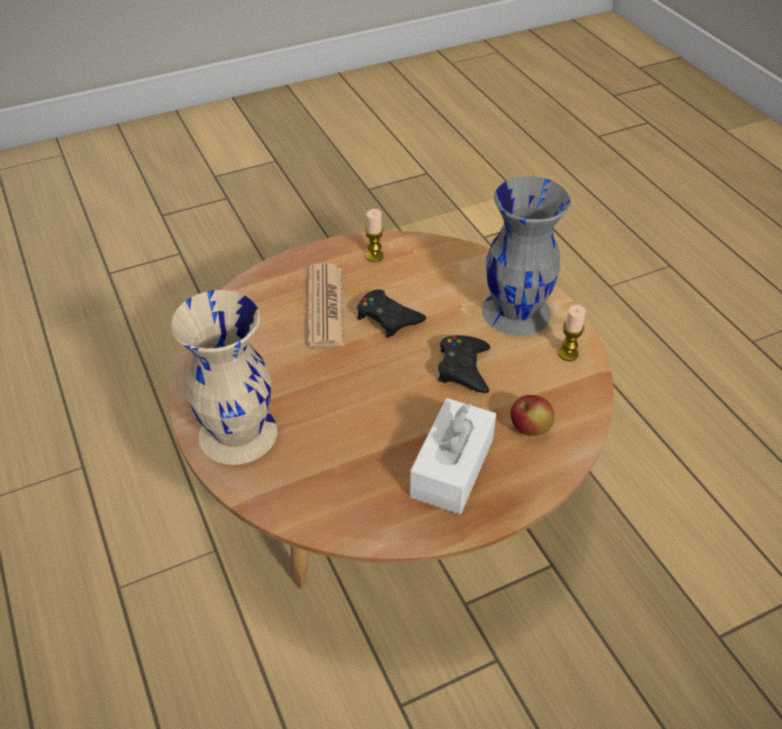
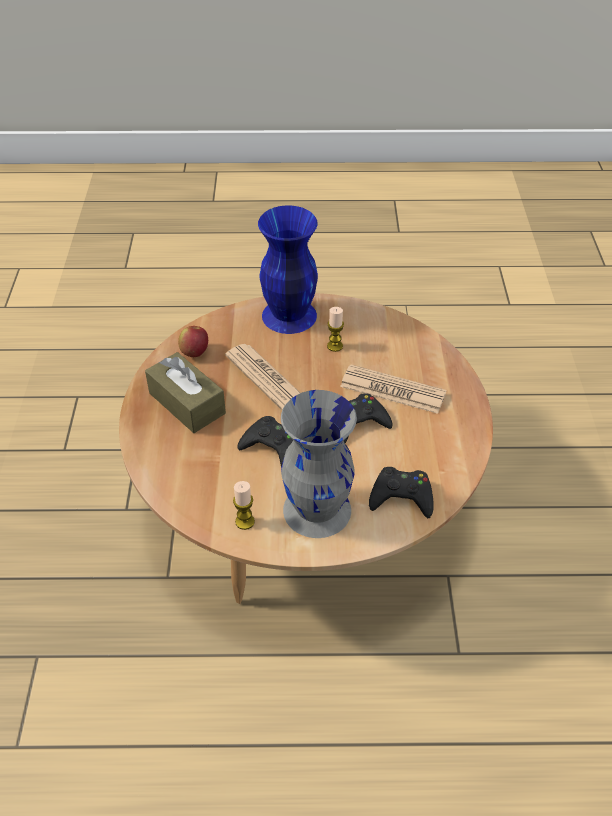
camera: 115 degrees right, 0 degrees up
beige vase [171,290,277,465] -> blue vase [258,206,318,334]
candle [365,209,384,262] -> candle moved to [327,307,344,352]
white tissue box [410,398,496,515] -> brown tissue box [145,352,226,433]
apple [510,395,554,436] -> apple moved to [178,326,208,357]
none -> newspaper [225,344,300,410]
none -> black game controller [369,467,434,518]

